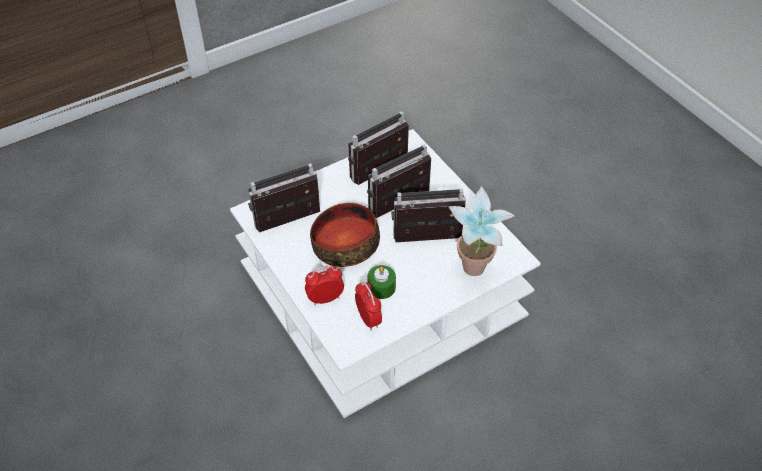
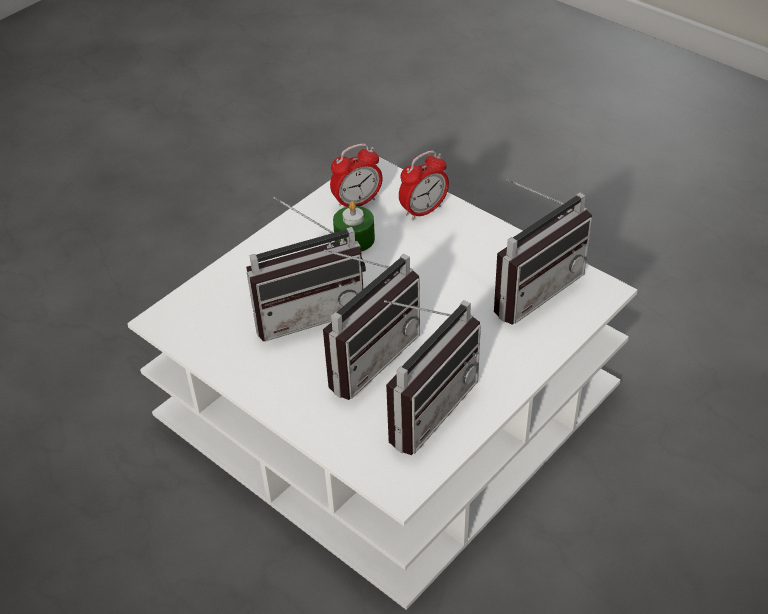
camera: 165 degrees right, 5 degrees down
bowl [310,203,380,267] -> none
alarm clock [355,281,382,330] -> alarm clock turned 75 degrees counterclockwise [330,143,382,207]
potted plant [449,186,515,276] -> none

